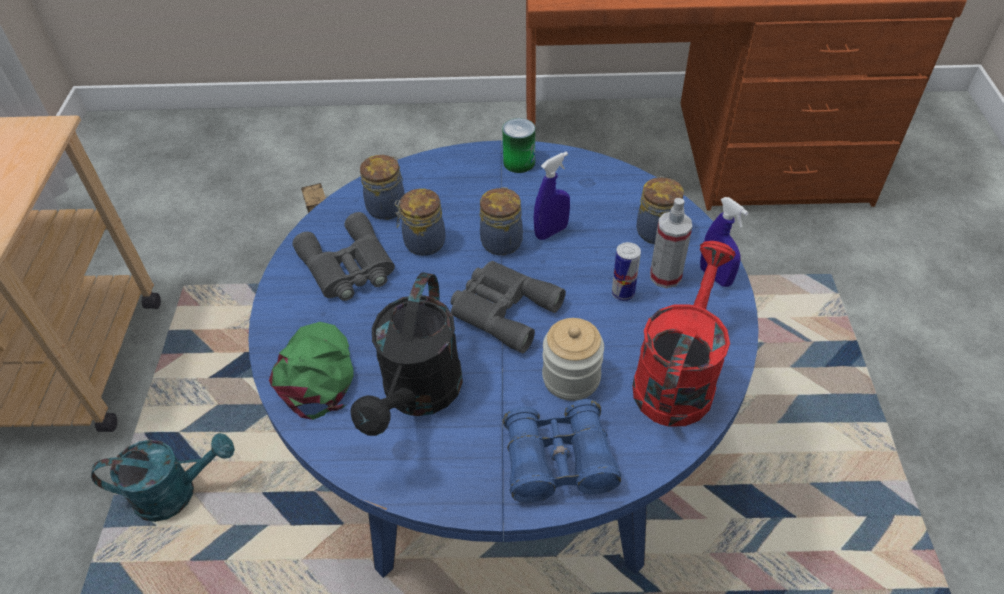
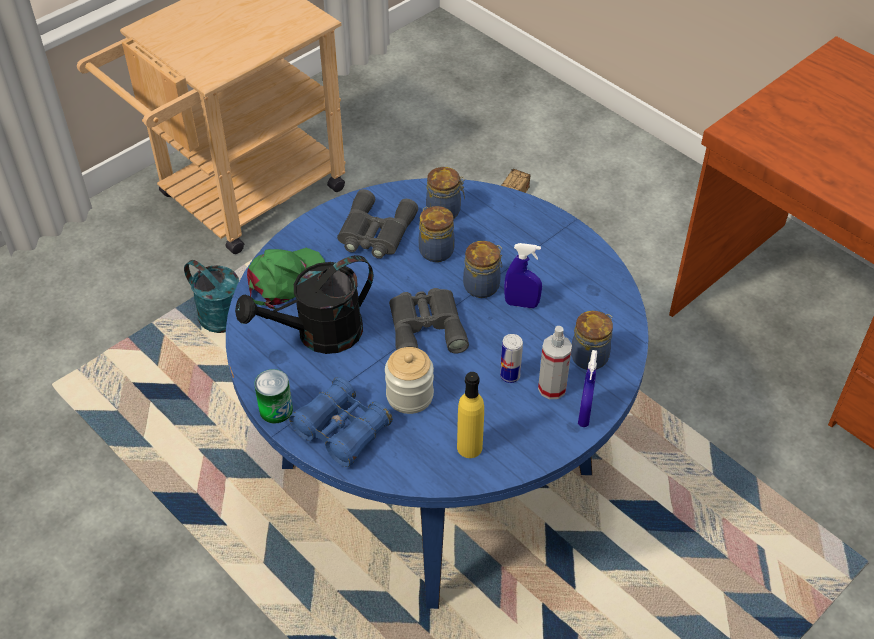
camera: 45 degrees right, 0 degrees up
can [502,118,535,173] -> can moved to [254,369,293,423]
red watering can [633,241,736,426] -> yellow bottle [457,372,484,458]

